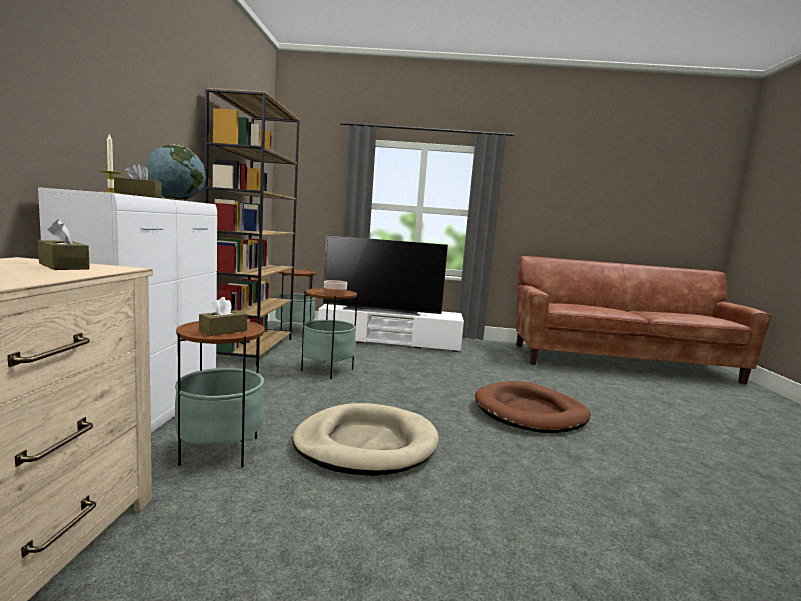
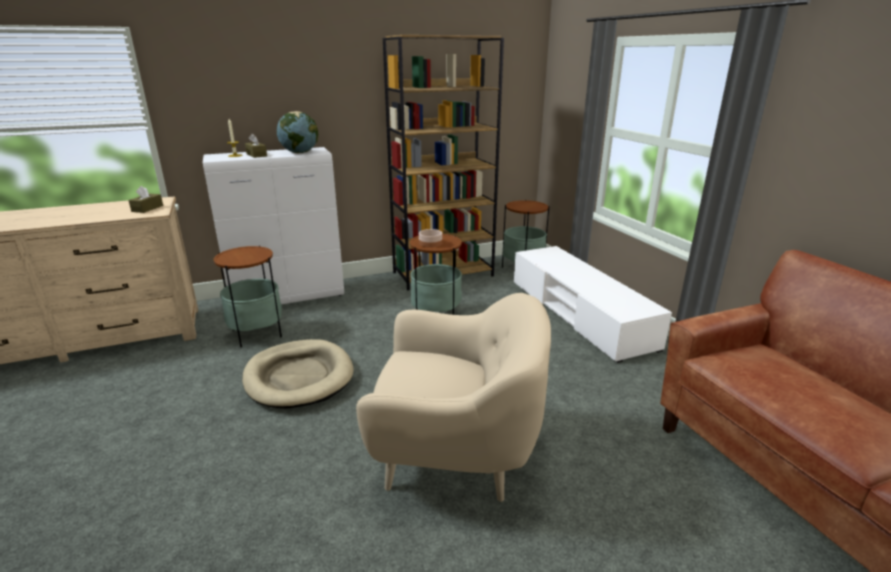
camera: 65 degrees right, 15 degrees up
brown tissue box [199,297,247,336] -> none
television [323,235,448,316] -> none
brown dog bed [475,381,591,433] -> beige armchair [356,293,551,502]

